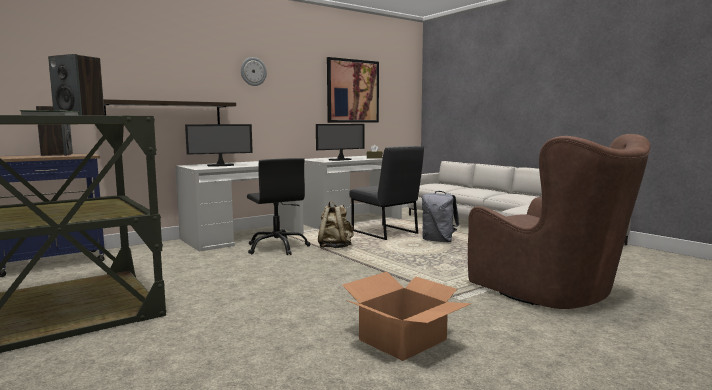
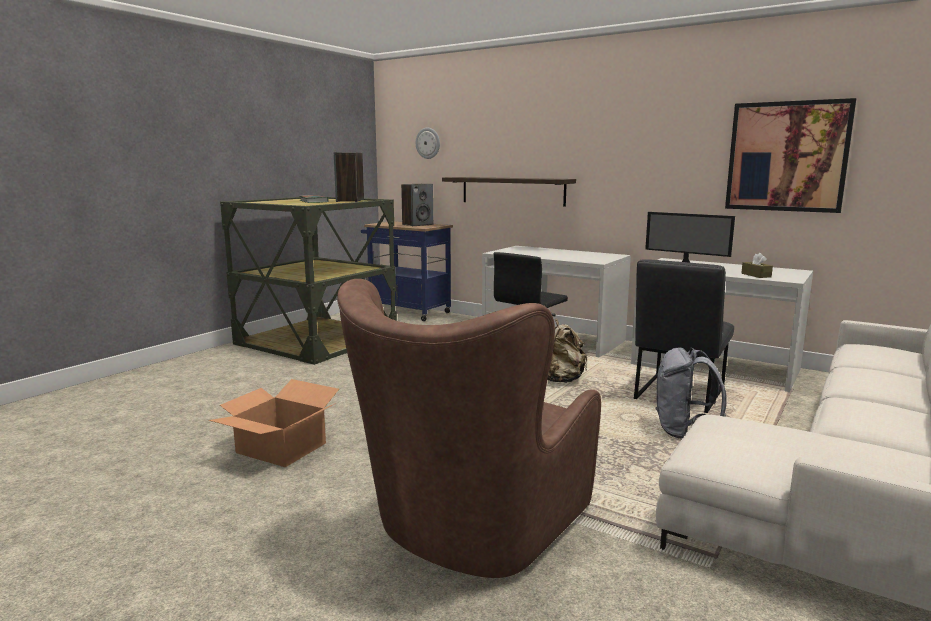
camera: 70 degrees right, 5 degrees up
monitor [185,124,253,167] -> none
wall clock [241,57,267,86] -> wall clock moved to [416,128,440,159]

